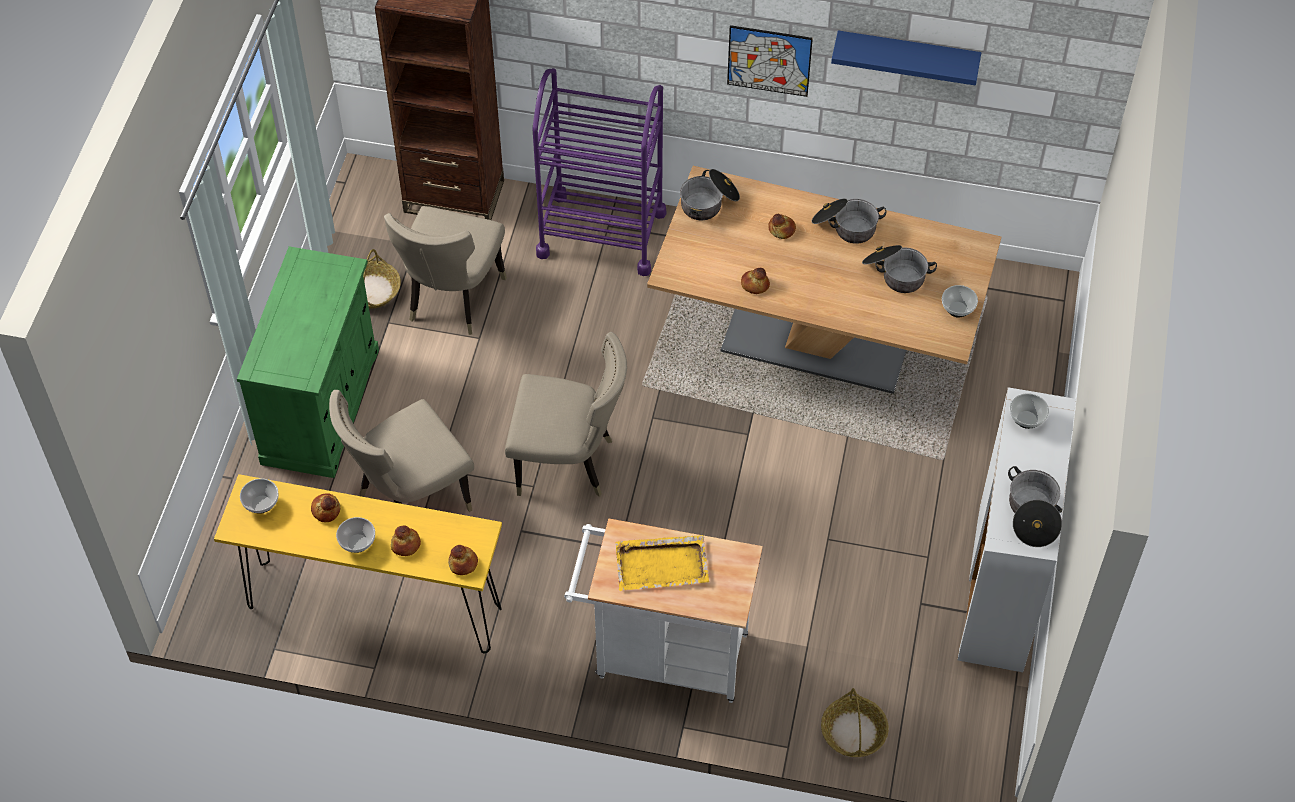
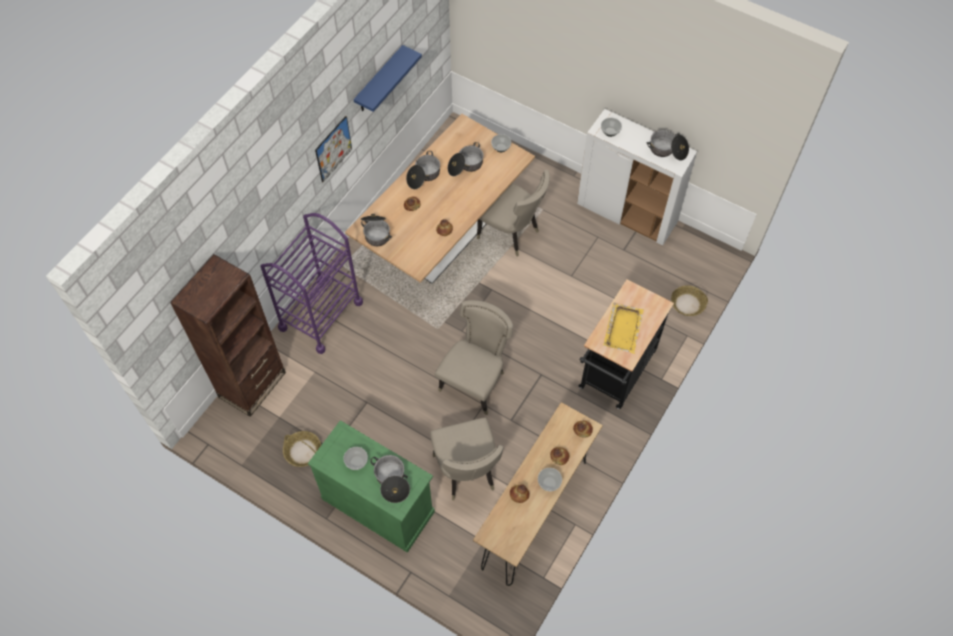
camera: 70 degrees left, 5 degrees up
yellow console table [214,474,502,653] -> brown console table [473,402,603,586]
bowl [240,479,279,514] -> bowl moved to [343,447,368,470]
beige chair [384,206,507,335] -> beige chair moved to [477,170,550,256]
white cart [564,519,763,703] -> black cart [579,279,674,410]
none -> cooking pot [371,455,410,503]

